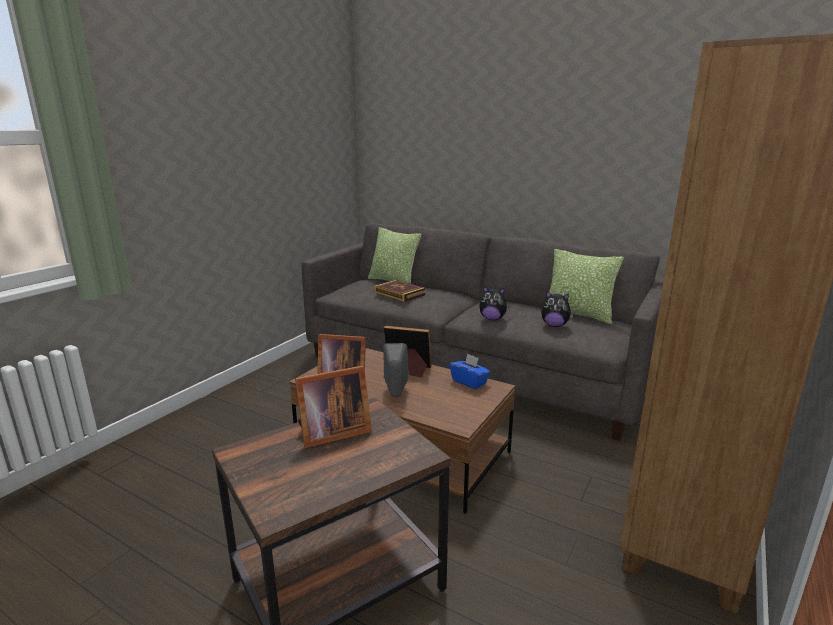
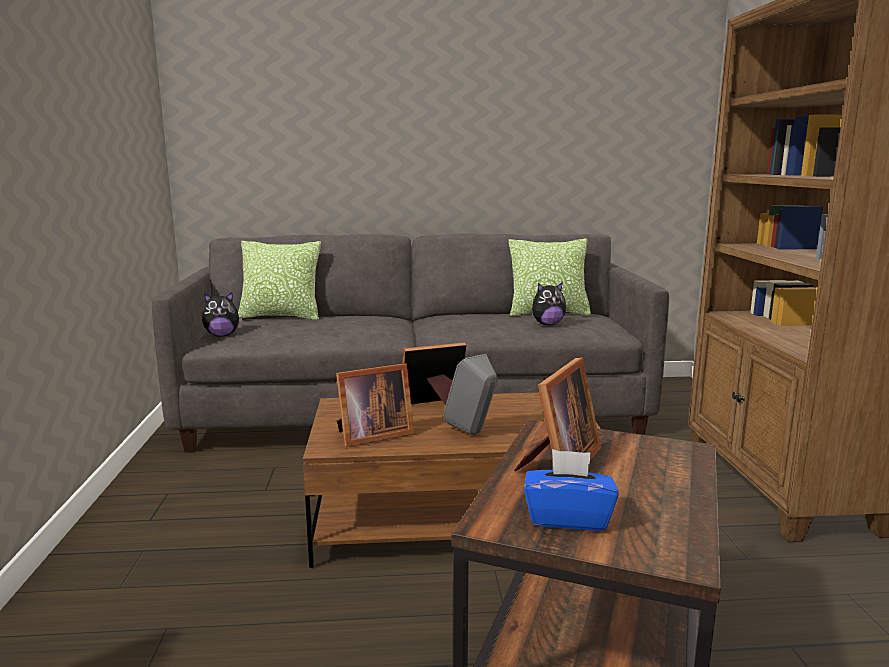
camera: 35 degrees left, 5 degrees down
book [375,280,426,302] -> none
blue tissue box [450,353,490,389] -> blue tissue box moved to [524,449,619,531]
plush toy [479,286,510,320] -> plush toy moved to [202,292,242,337]

